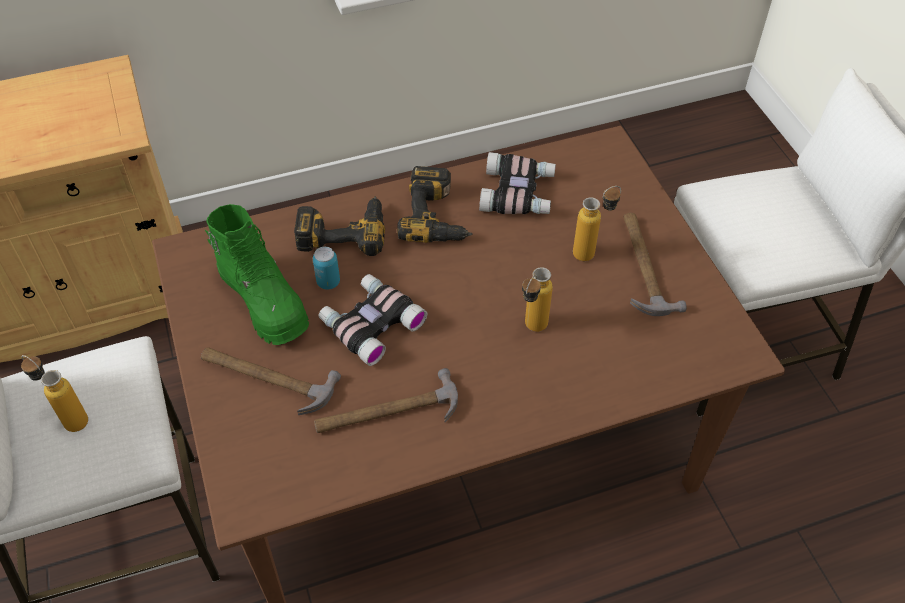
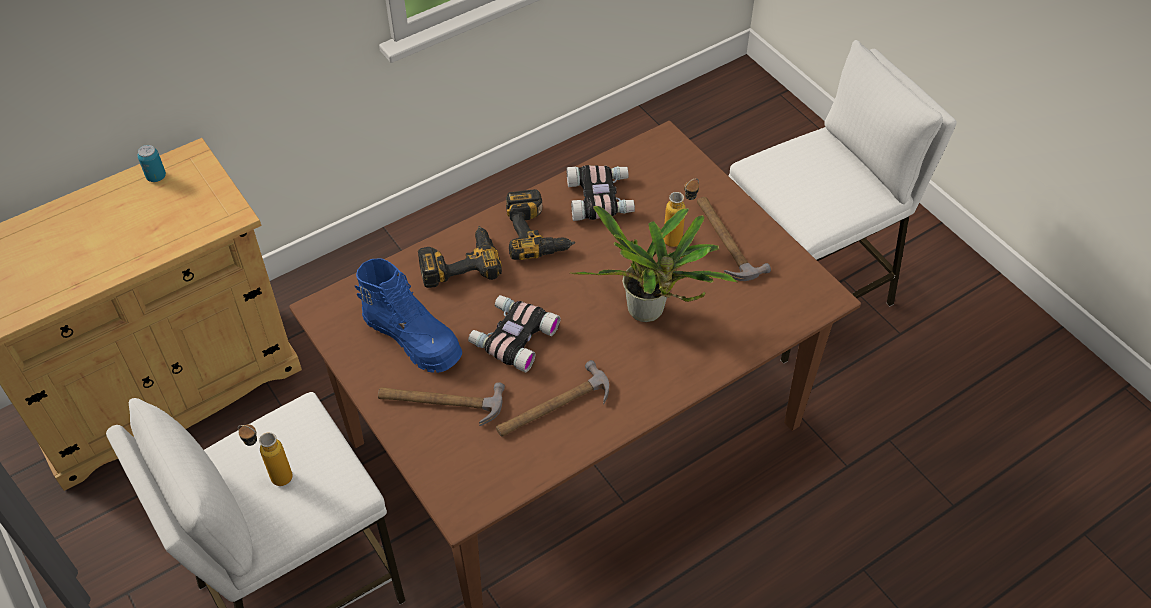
camera: 15 degrees left, 0 degrees up
green boot [205,204,309,345] -> blue boot [355,258,462,373]
can [313,247,340,289] -> can moved to [137,145,166,182]
bottle [522,267,553,332] -> potted plant [569,206,738,322]

